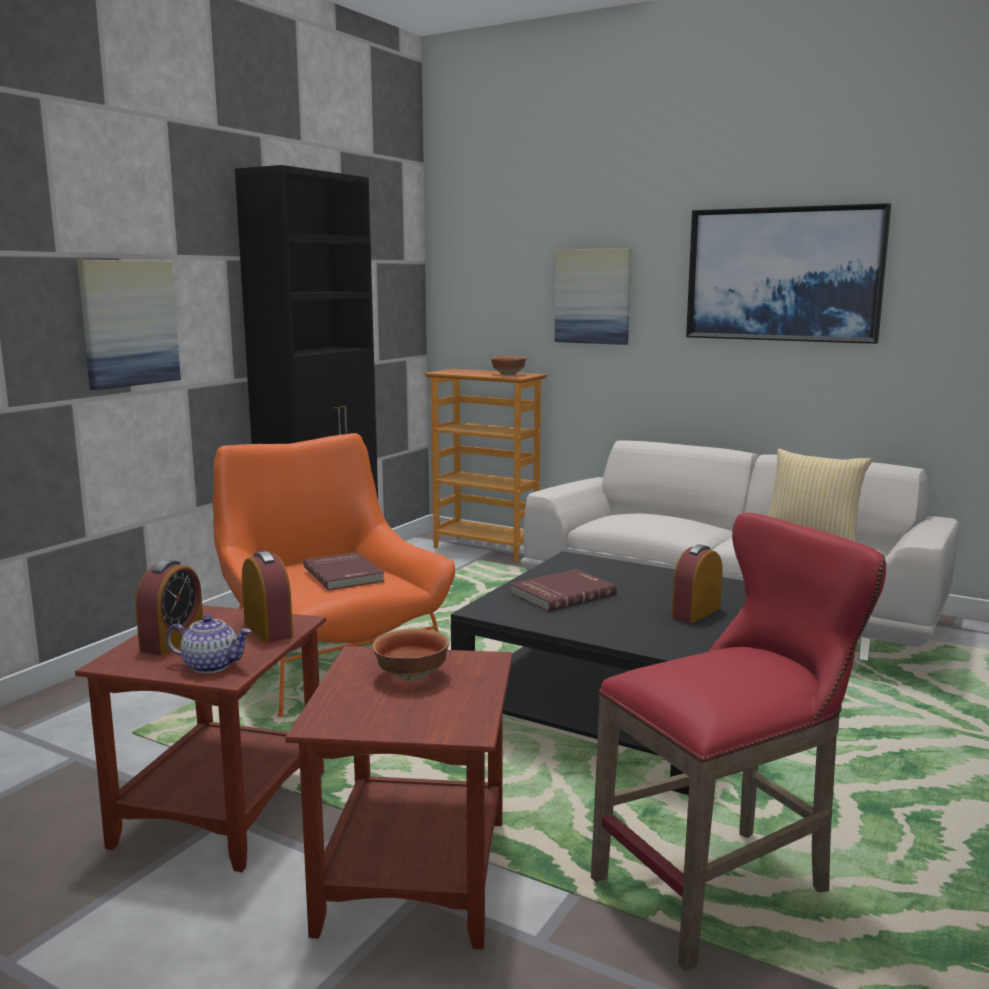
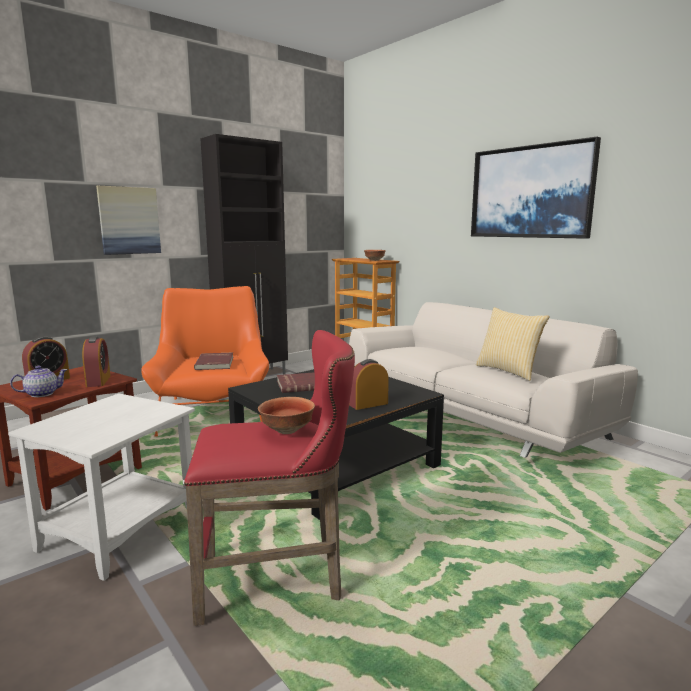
camera: 20 degrees right, 0 degrees up
teapot [166,615,251,674] -> teapot turned 60 degrees counterclockwise [10,366,68,397]
brown side table [285,646,513,950] -> white side table [8,393,195,581]
bowl [372,629,450,682] -> bowl moved to [258,397,315,434]
picture [555,248,631,345] -> none

